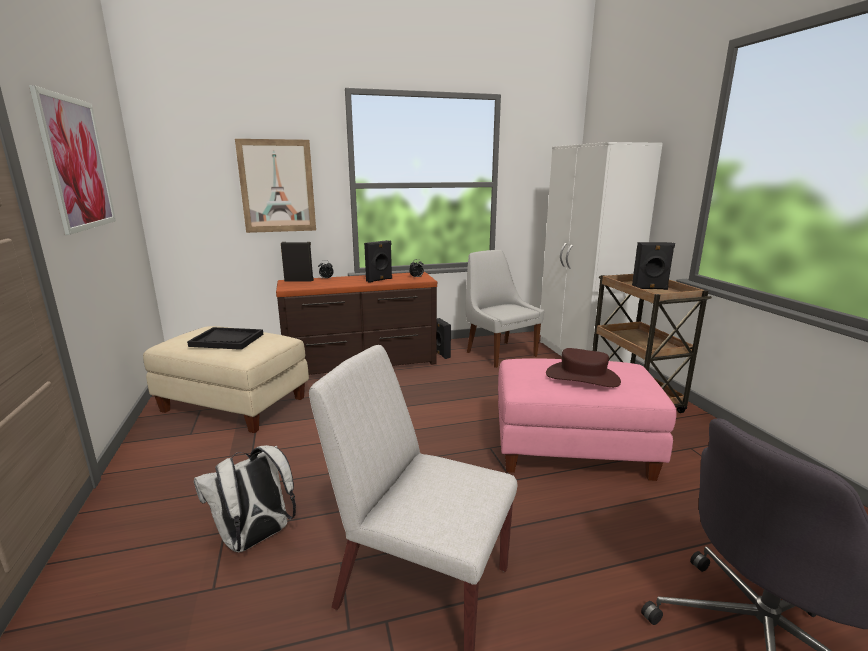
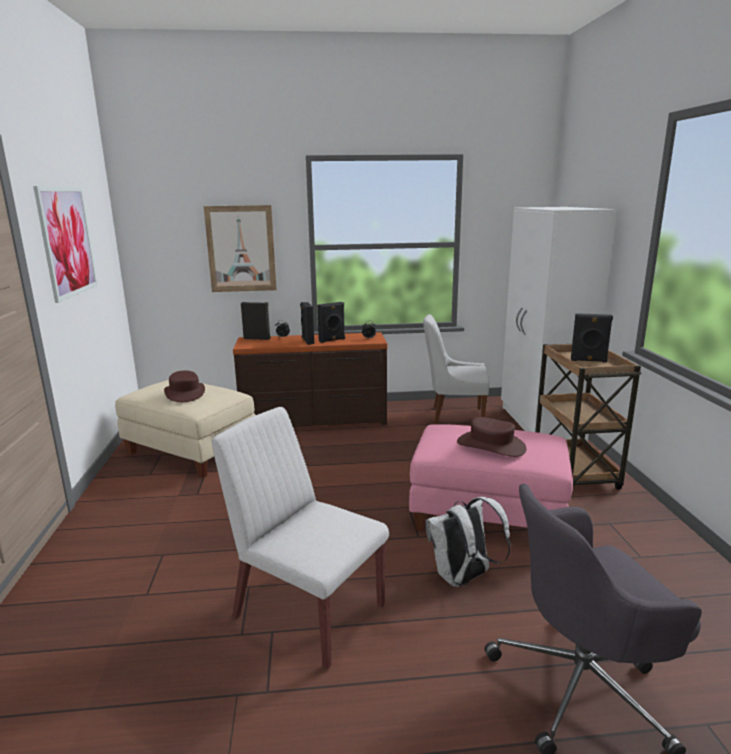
camera: 10 degrees right, 0 degrees up
black tray [187,327,264,350] -> brown hat [164,370,205,402]
white backpack [194,445,296,552] -> white backpack moved to [426,497,511,587]
black speaker [437,318,451,359] -> black speaker moved to [300,302,314,345]
white chair [466,250,544,368] -> white chair turned 60 degrees counterclockwise [423,314,490,424]

